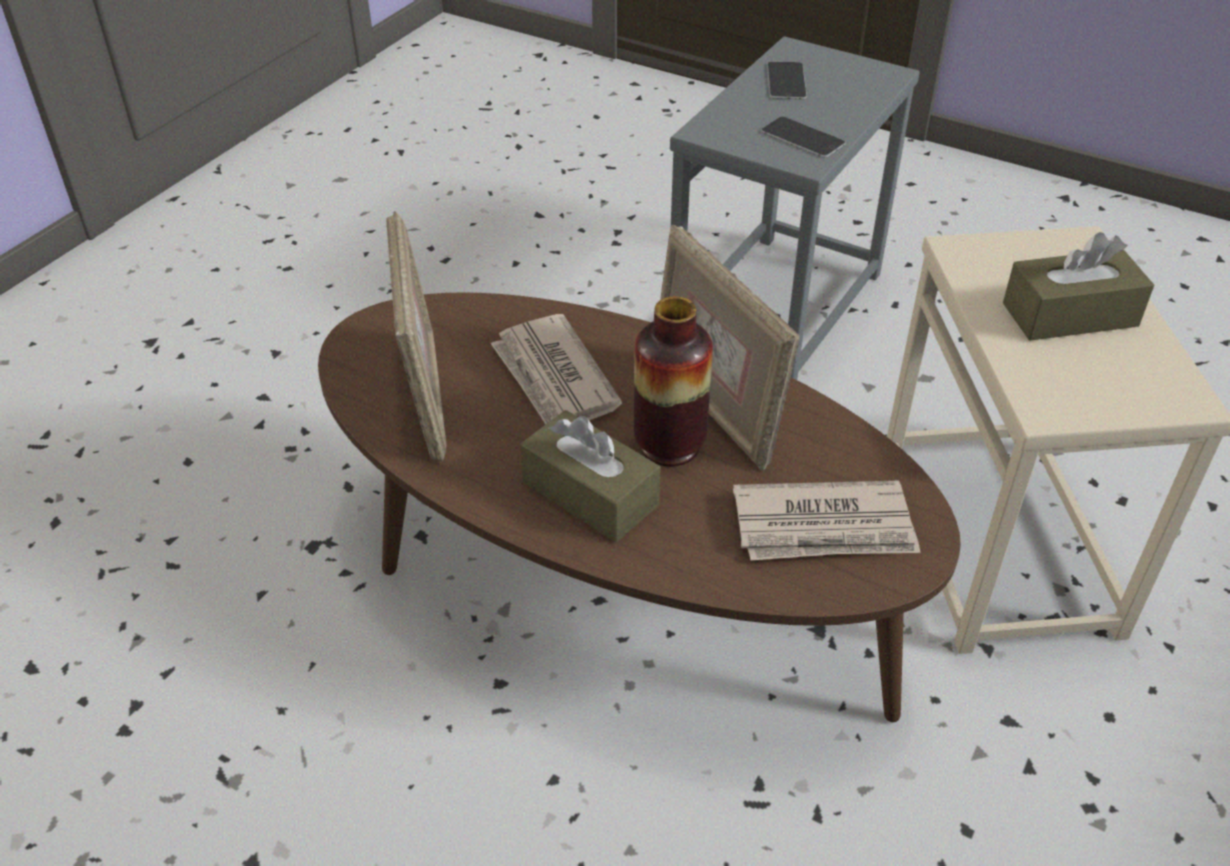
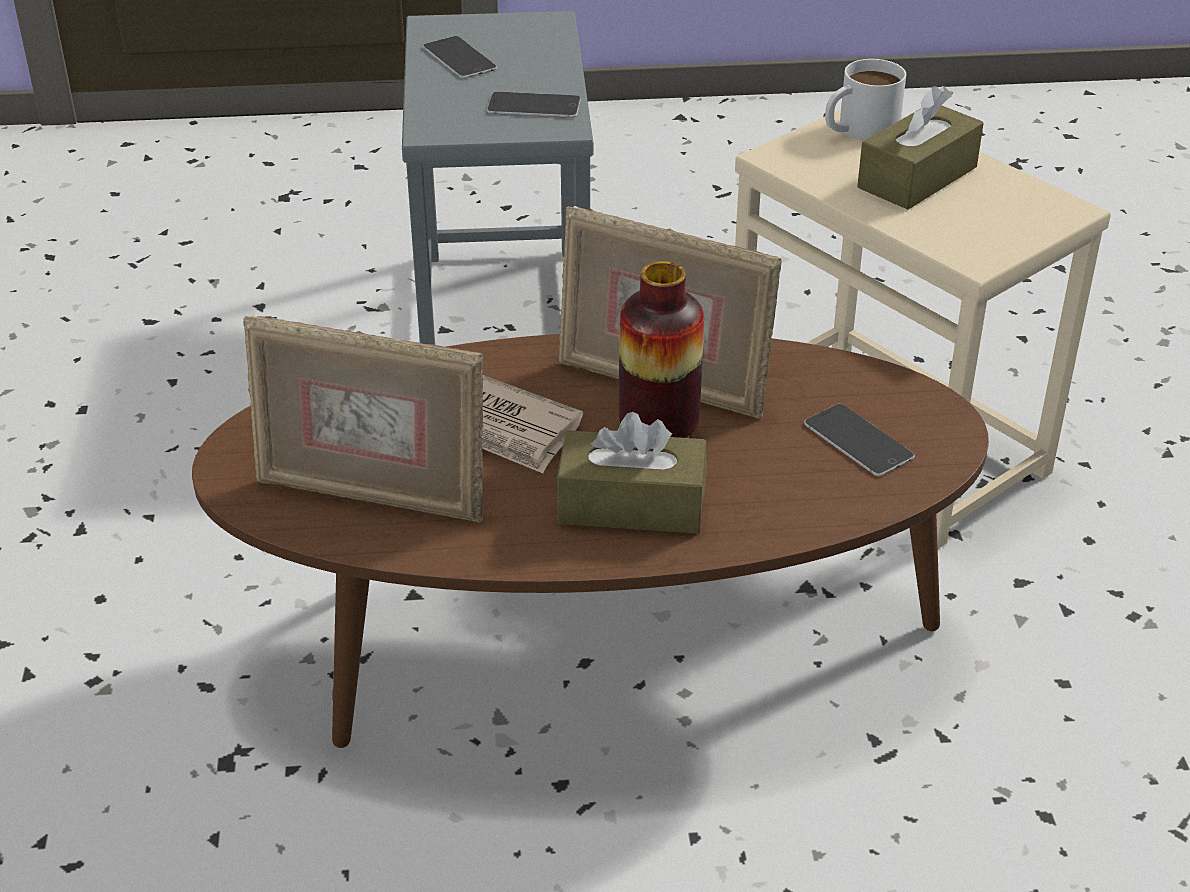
camera: 35 degrees left, 5 degrees down
picture frame [386,211,447,462] -> picture frame turned 150 degrees clockwise [243,315,483,523]
newspaper [733,481,920,561] -> phone [804,404,915,476]
none -> white mug [825,59,906,141]

